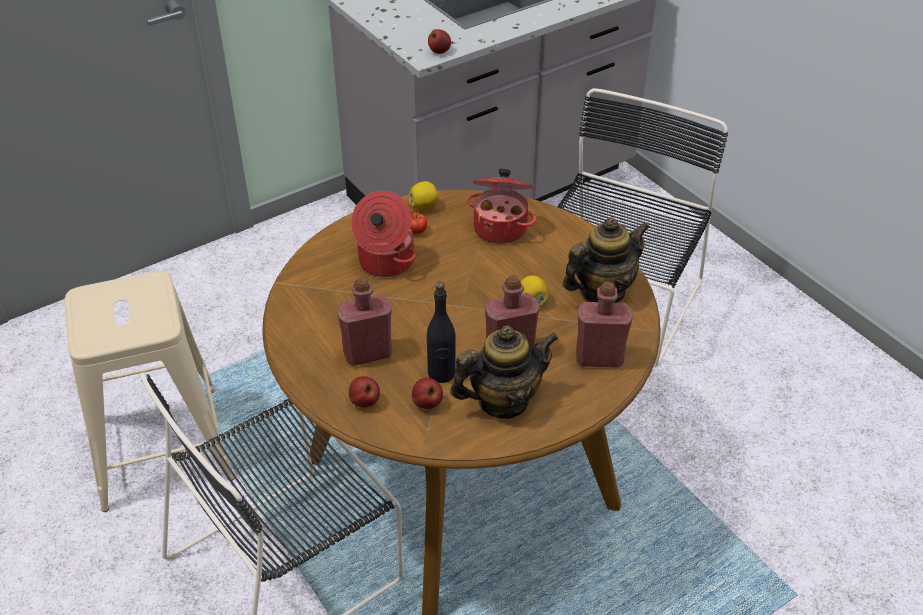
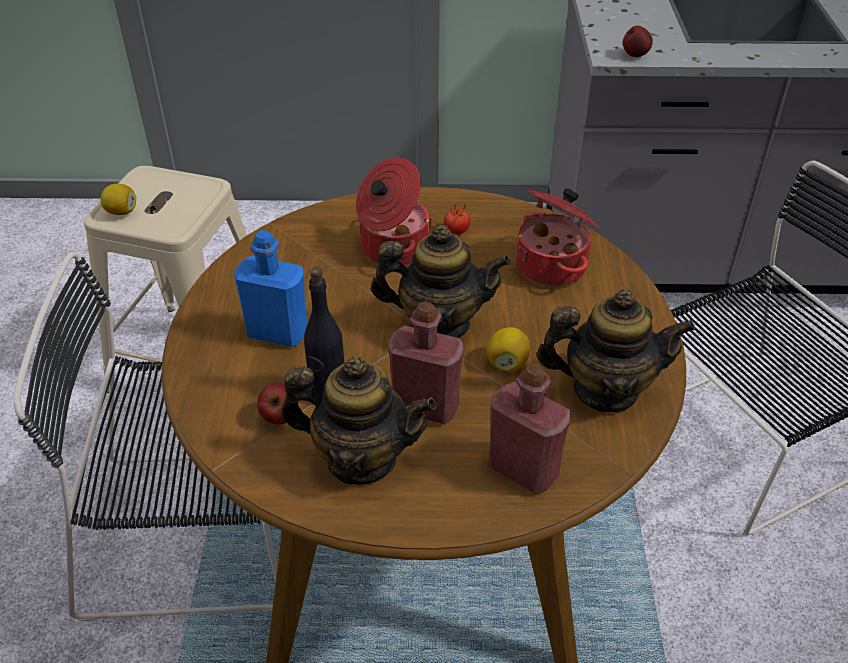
camera: 35 degrees right, 0 degrees up
red bottle [337,277,392,366] -> blue bottle [234,230,308,347]
apple [349,376,380,408] -> none
lemon [409,181,438,210] -> lemon moved to [101,184,136,215]
none -> teapot [371,225,511,338]

